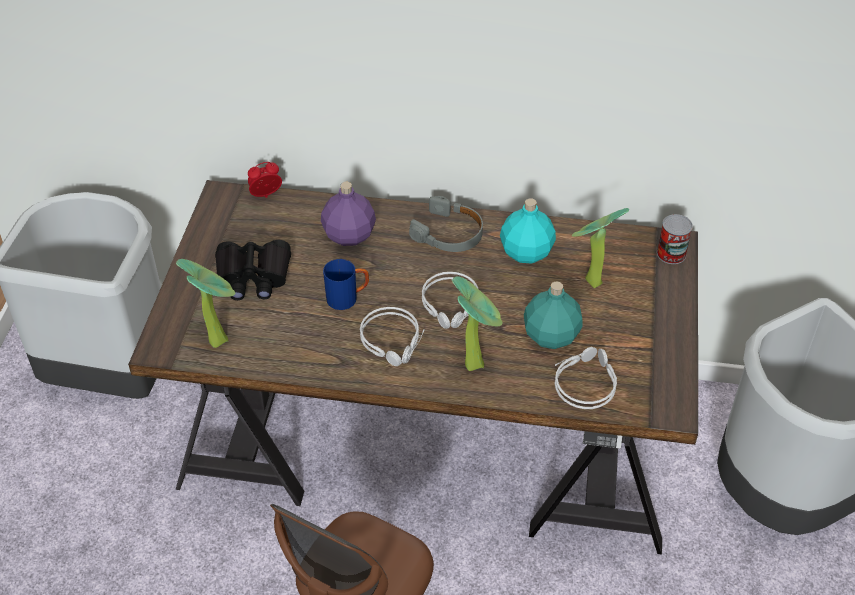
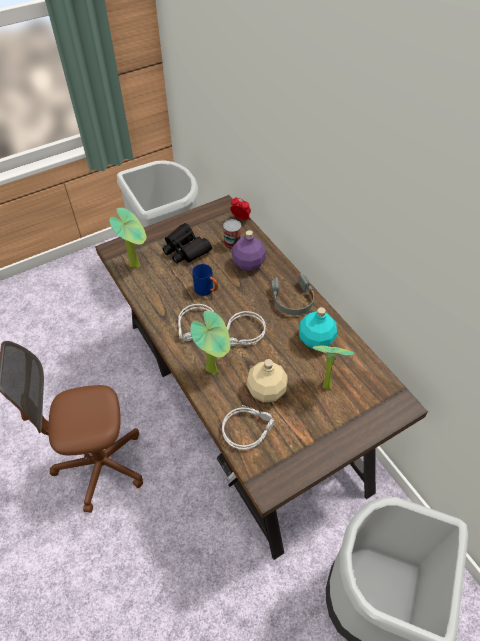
camera: 50 degrees right, 5 degrees up
turquoise bottle [524,281,583,349] -> beige bottle [246,359,288,402]
can [657,214,693,264] -> can moved to [223,219,241,250]

